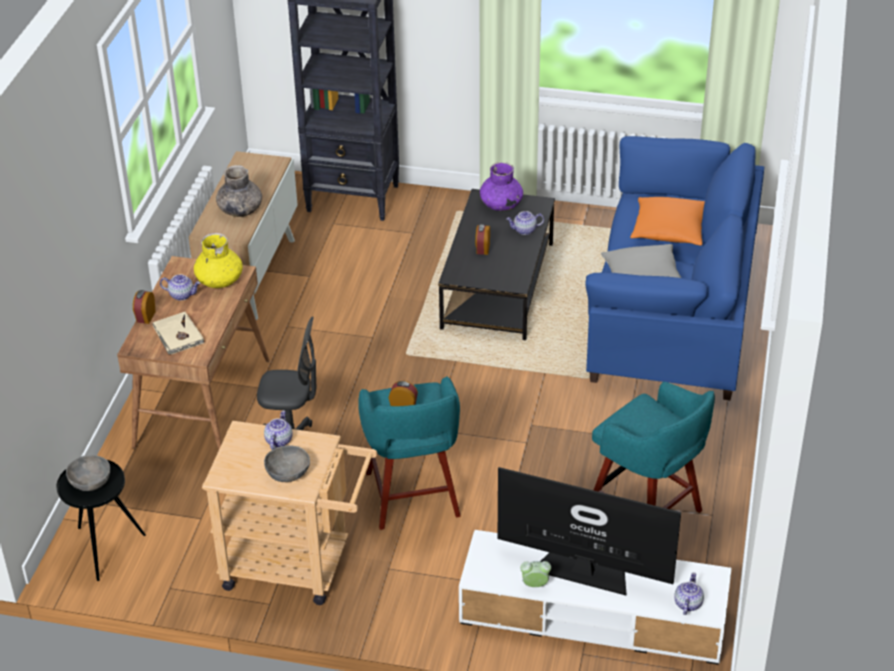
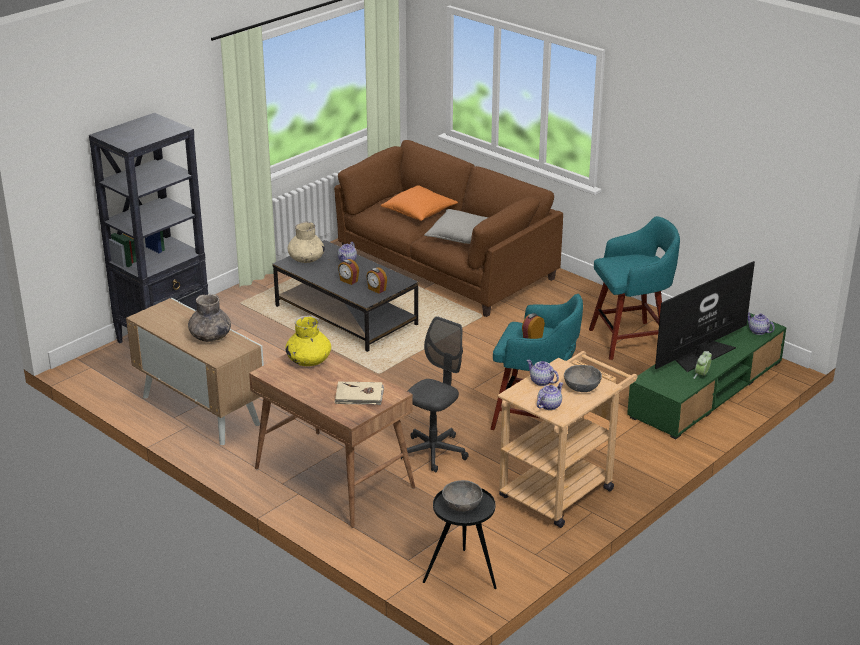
camera: 60 degrees left, 10 degrees down
alarm clock [133,290,155,324] -> alarm clock moved to [366,267,387,294]
teapot [160,274,200,301] -> teapot moved to [537,382,563,410]
white tv stand [459,530,731,665] -> green tv stand [627,313,787,439]
purple vase [480,162,523,211] -> beige vase [288,222,325,263]
blue sofa [585,136,764,400] -> brown sofa [334,140,563,317]

